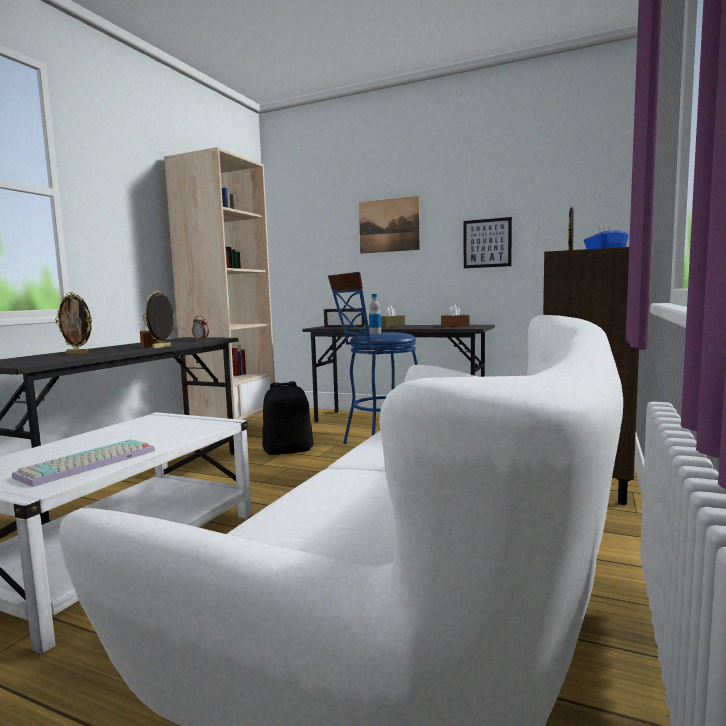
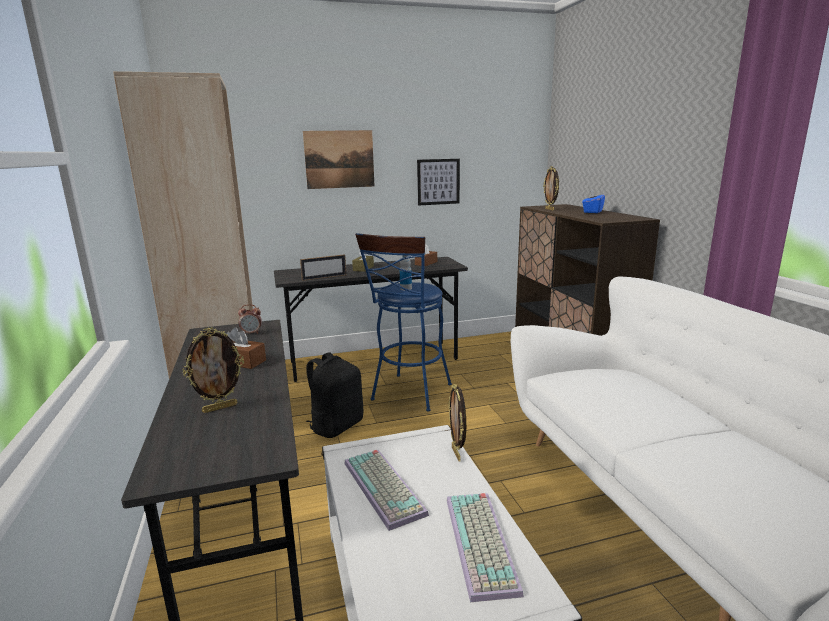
camera: 40 degrees left, 10 degrees up
picture frame [143,291,174,348] -> picture frame moved to [448,384,466,461]
none -> keyboard [344,450,429,531]

